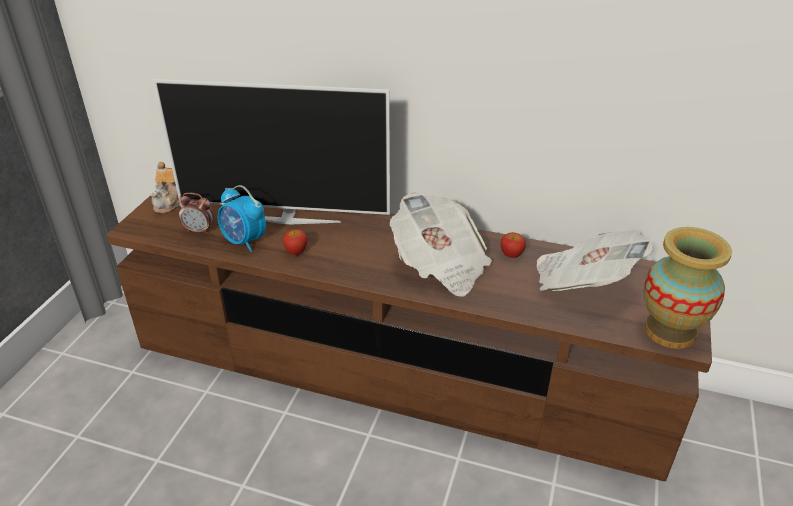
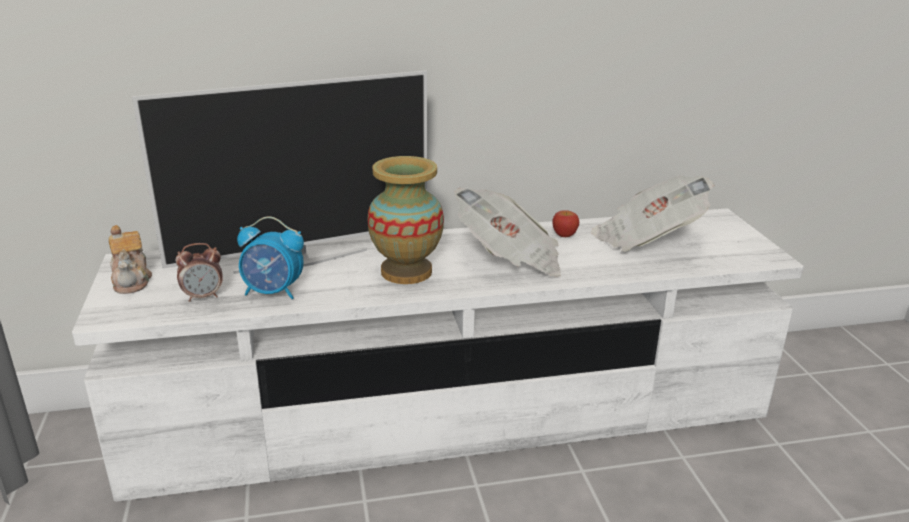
camera: 30 degrees left, 10 degrees down
brown tv stand [107,195,712,481] -> white tv stand [72,208,804,502]
apple [283,229,307,255] -> none
vase [644,227,732,349] -> vase moved to [368,156,444,284]

